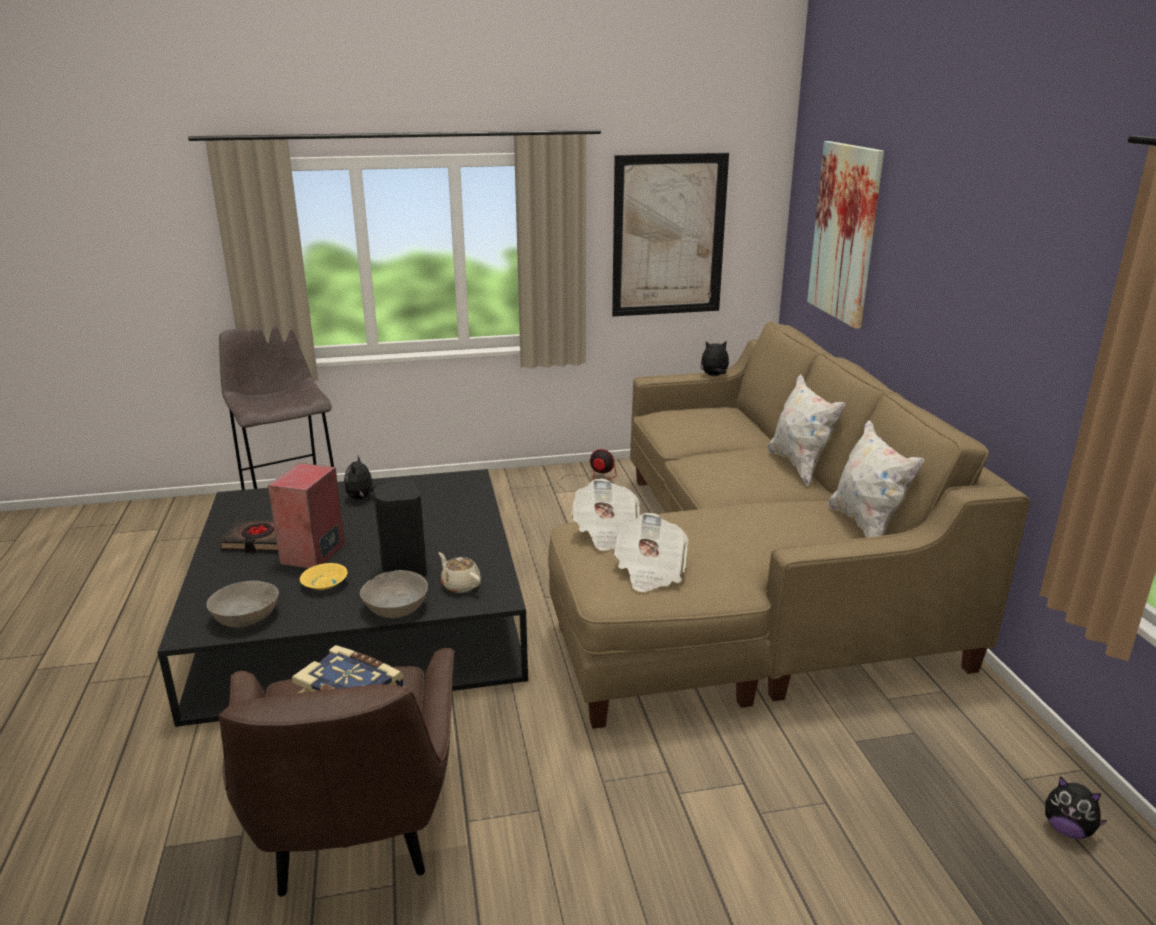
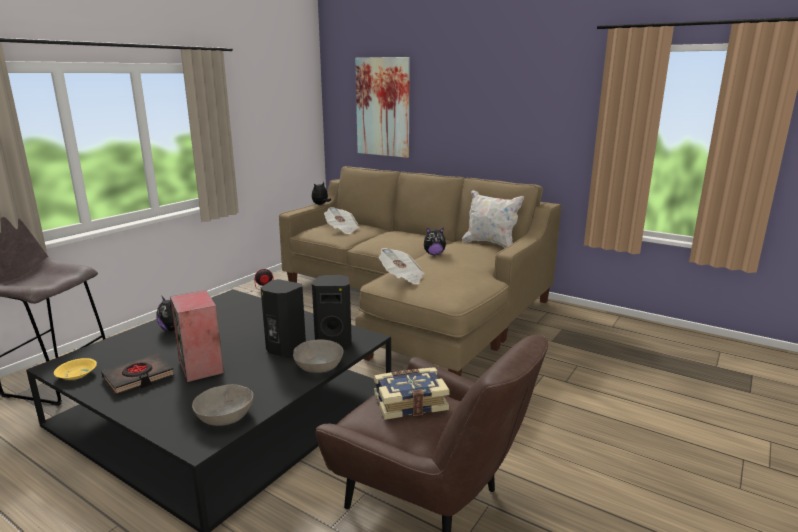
camera: 45 degrees left, 5 degrees down
yellow bowl [300,563,347,590] -> yellow bowl moved to [54,358,97,380]
beige teapot [438,552,481,593] -> black speaker [312,275,352,347]
picture [612,153,729,316] -> none
newspaper [613,513,689,592] -> newspaper moved to [324,207,359,234]
white pillow [767,374,846,486] -> none
plush toy [1045,776,1107,839] -> plush toy moved to [424,227,446,255]

